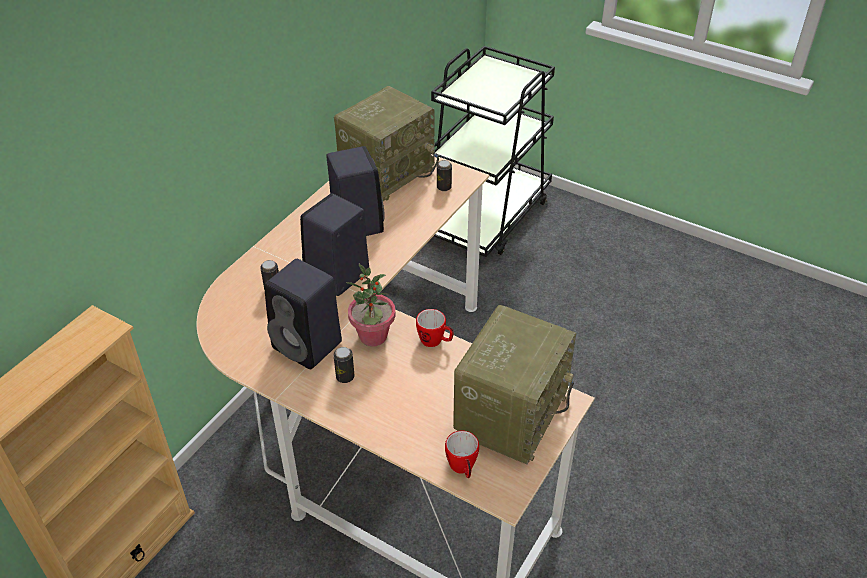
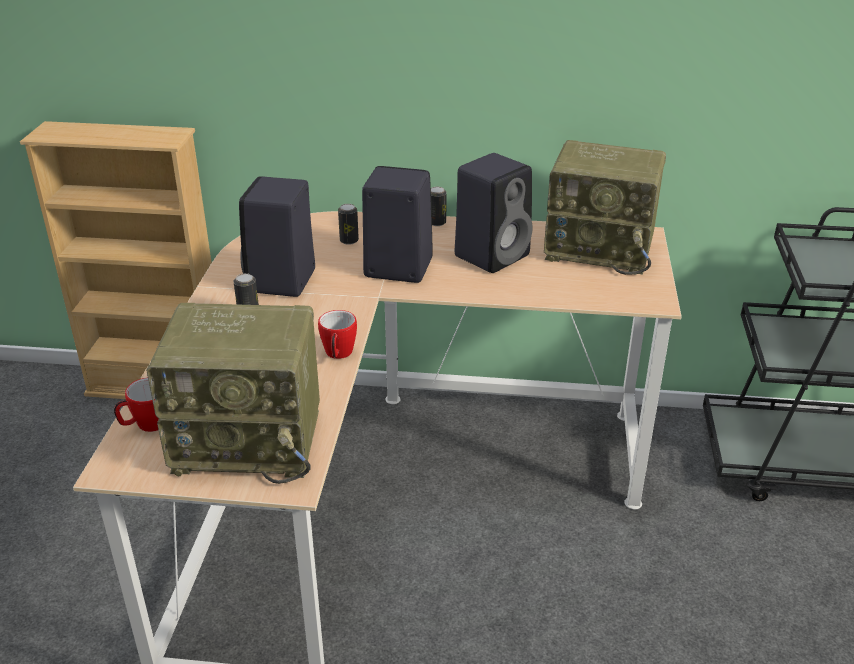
camera: 65 degrees right, 10 degrees down
potted plant [346,264,396,346] -> none
can [437,160,452,191] -> can moved to [431,187,447,226]

